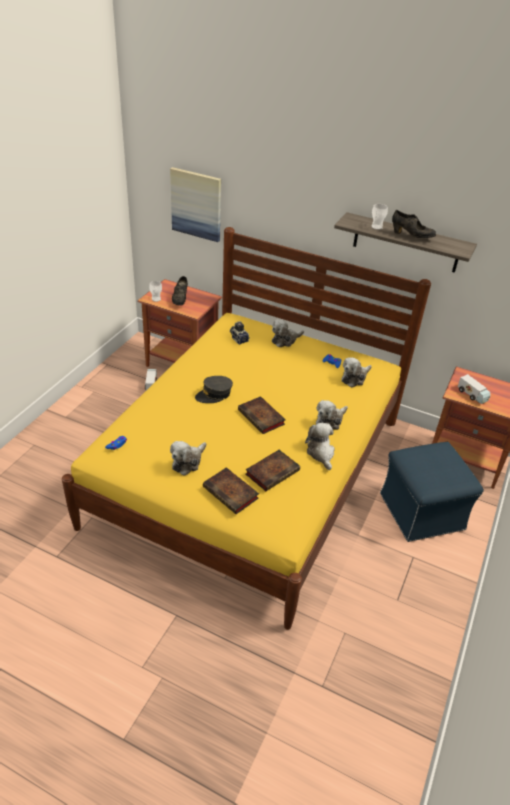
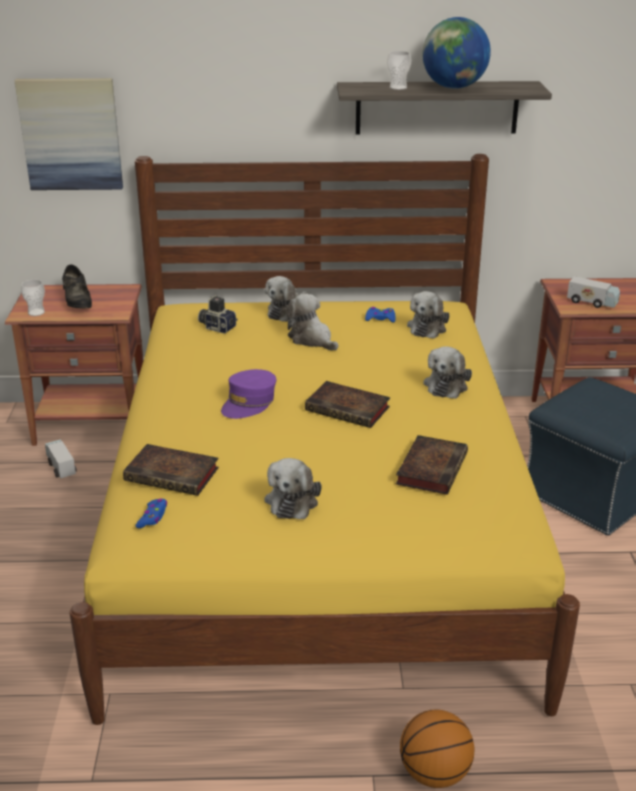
camera: 25 degrees left, 10 degrees down
grey cap [195,376,233,403] -> purple cap [221,369,276,419]
book [203,467,259,514] -> book moved to [123,444,219,496]
plush toy [305,423,335,470] -> plush toy moved to [286,294,338,350]
black shoe [392,210,436,238] -> globe [423,17,491,89]
none -> basketball [400,709,475,788]

